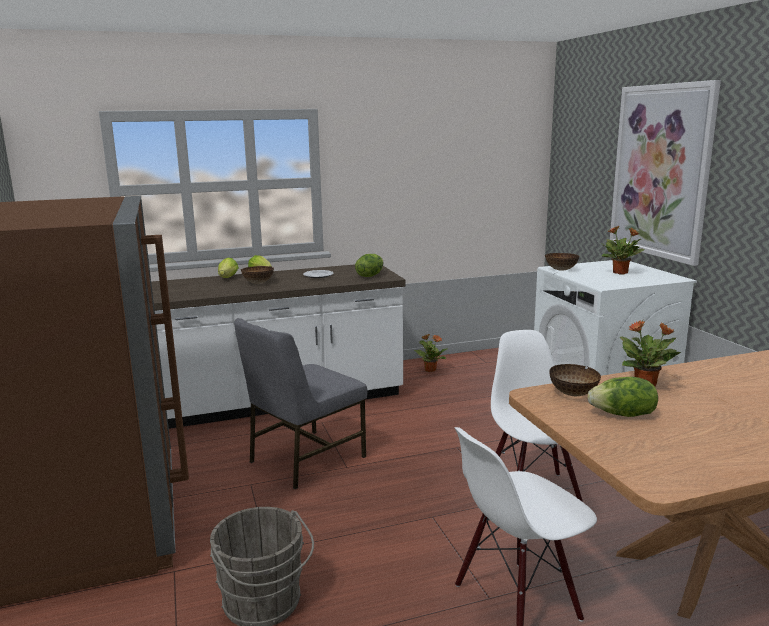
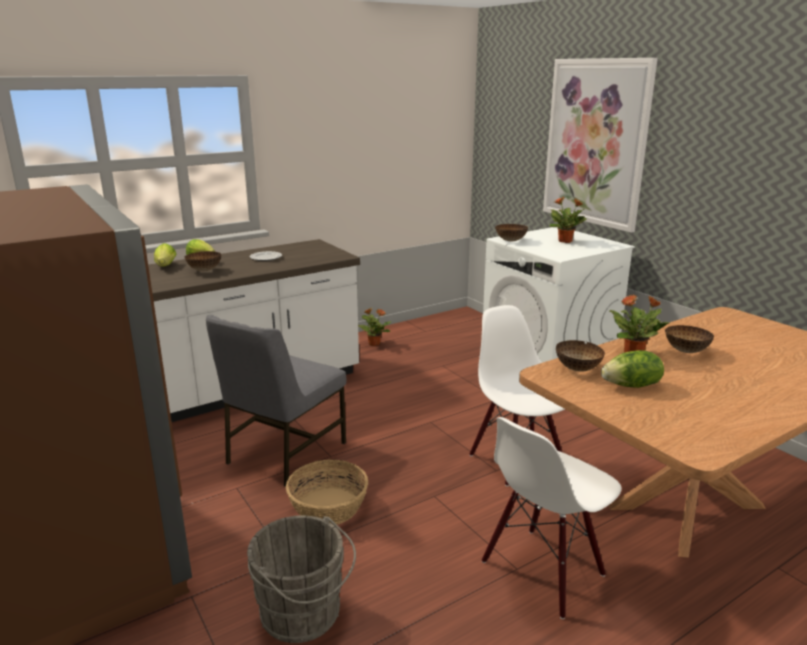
camera: 15 degrees left, 5 degrees up
lettuce [355,254,383,277] -> none
none -> basket [286,460,368,524]
none -> bowl [665,325,714,353]

